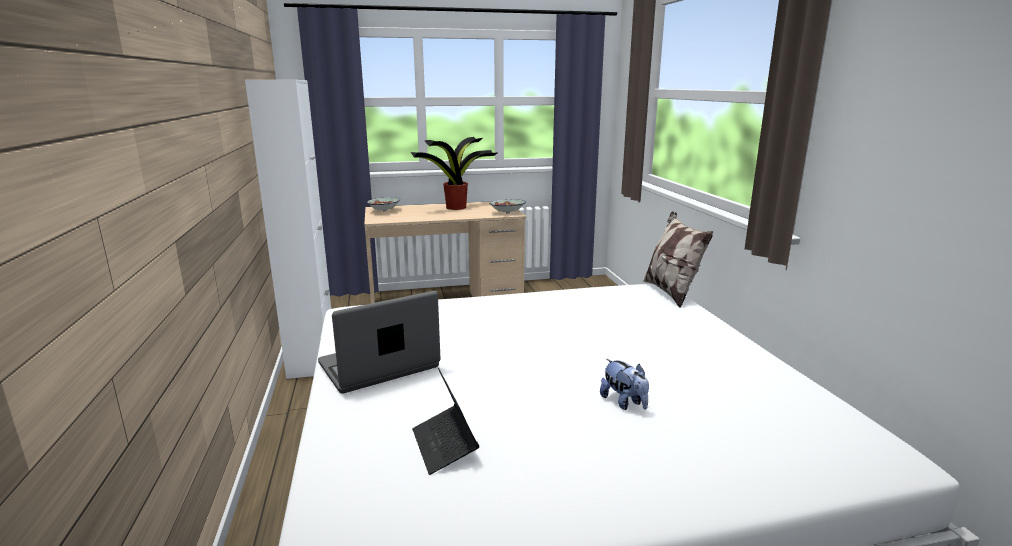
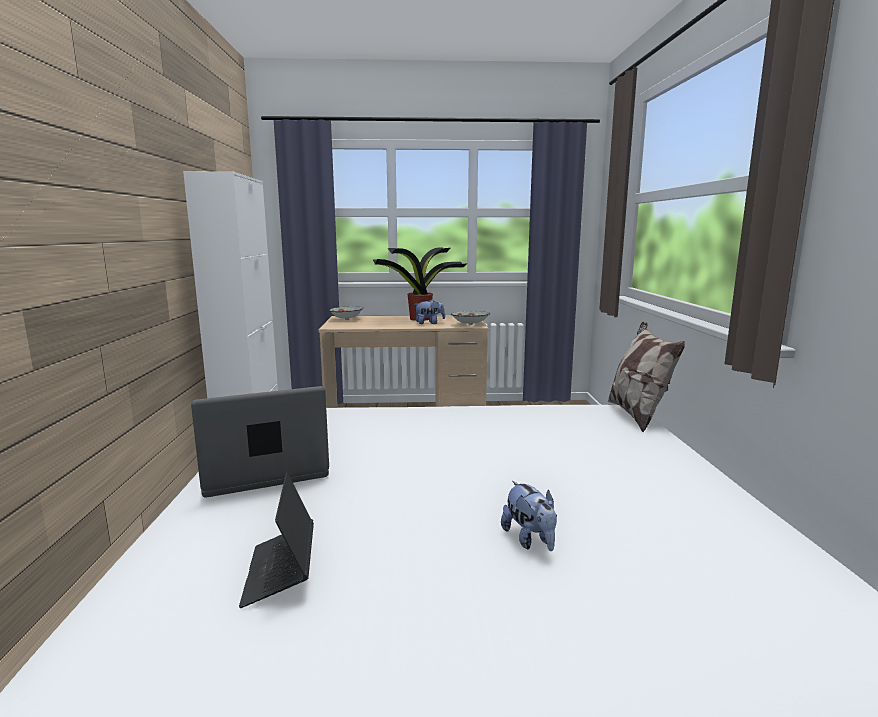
camera: 10 degrees right, 5 degrees down
none -> plush toy [413,300,445,324]

